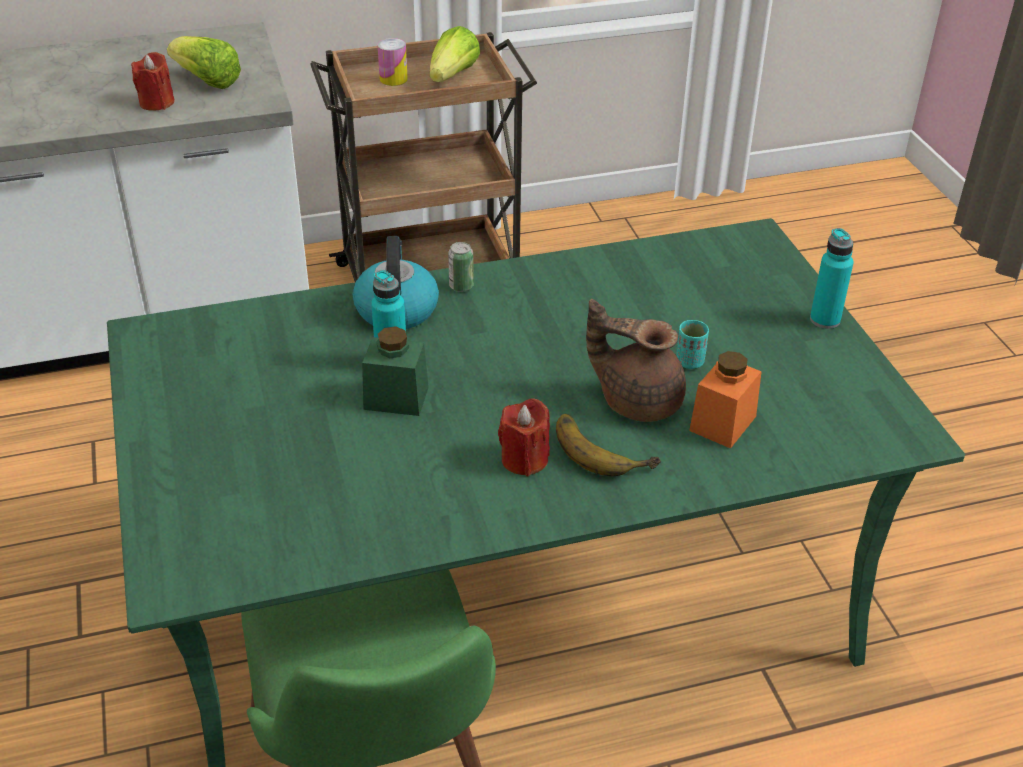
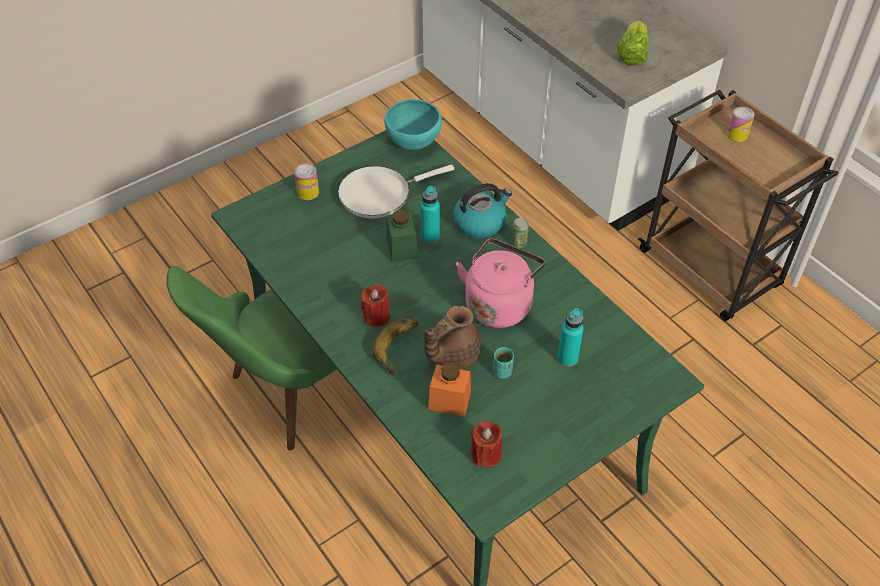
camera: 70 degrees right, 10 degrees up
red candle [131,52,175,111] -> red candle moved to [471,421,502,467]
lettuce [430,26,480,82] -> none
brown teapot [586,299,686,422] -> brown teapot turned 135 degrees counterclockwise [424,305,481,369]
turquoise bottle [810,228,854,329] -> turquoise bottle moved to [557,308,584,367]
none -> can [294,163,319,200]
none -> white frying pan [338,165,454,218]
none -> turquoise bowl [384,99,442,150]
none -> pink kettle [456,239,545,328]

